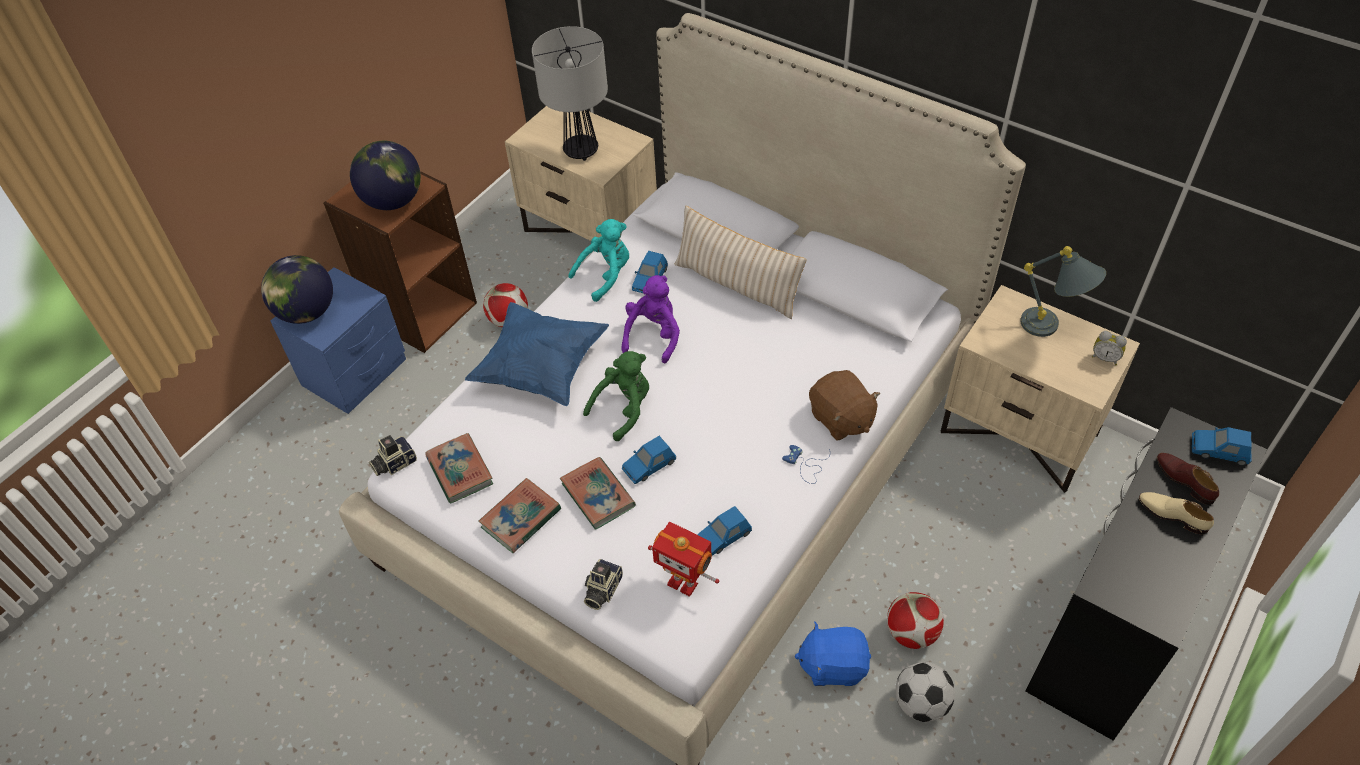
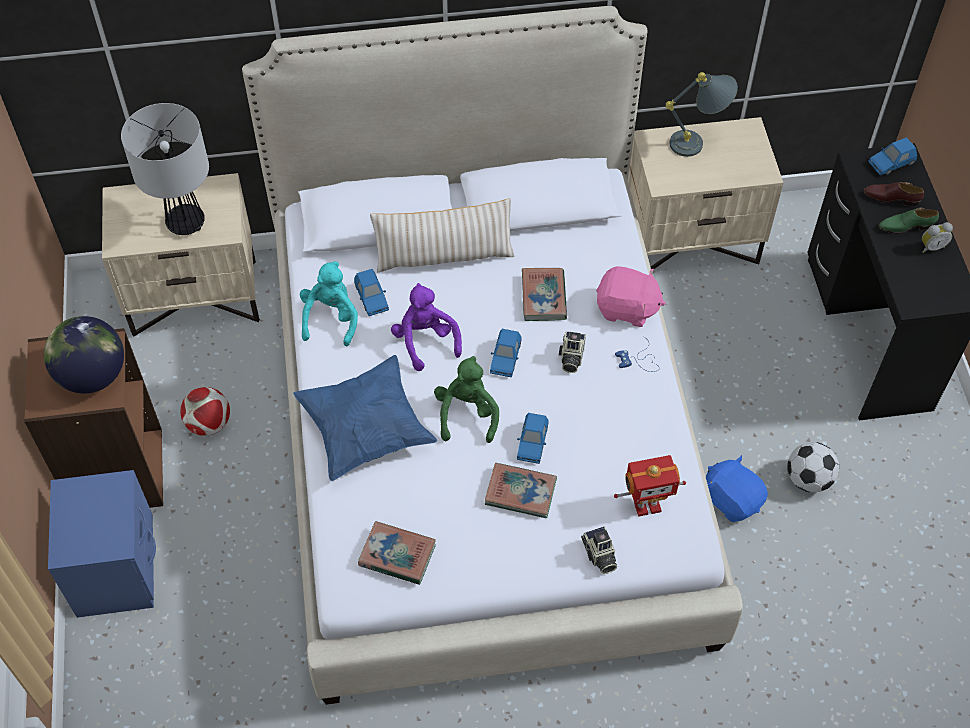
camera: 45 degrees left, 5 degrees up
globe [261,255,333,324] -> none
camera [369,435,417,476] -> camera moved to [559,331,586,373]
book [479,478,561,553] -> book moved to [522,268,567,321]
blue toy car [697,506,752,556] -> blue toy car moved to [490,329,522,377]
blue plush toy [794,621,871,686] -> blue plush toy turned 90 degrees clockwise [706,455,768,522]
brown plush toy [809,370,880,441] -> pink plush toy [596,266,666,327]
football [887,592,944,649] -> none
alarm clock [1092,331,1127,365] -> alarm clock moved to [922,222,953,253]
beige shoe [1139,492,1214,534] -> green shoe [879,208,939,234]

